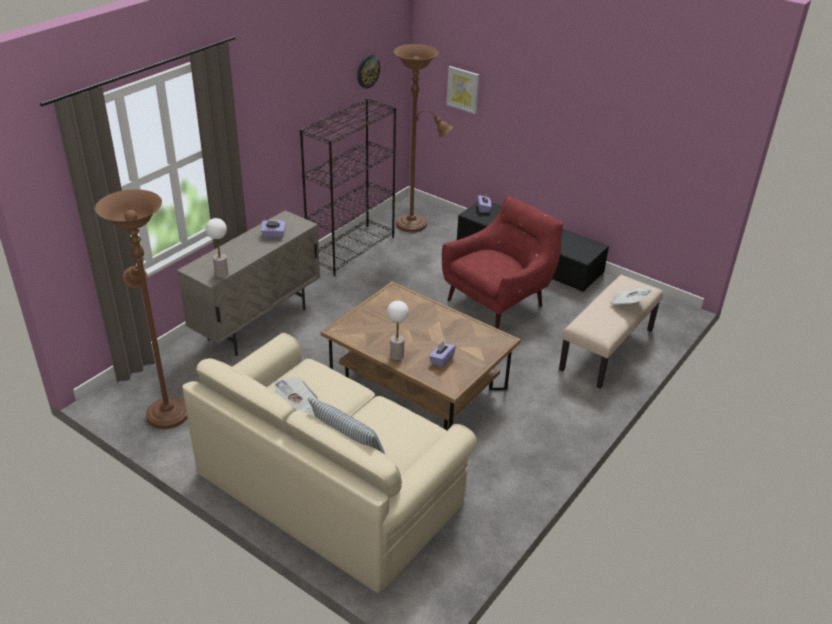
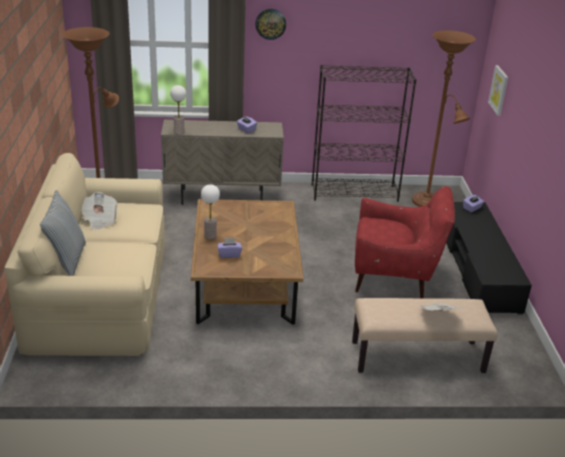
camera: 50 degrees right, 5 degrees down
wall clock [357,55,380,89] -> wall clock moved to [255,9,286,40]

